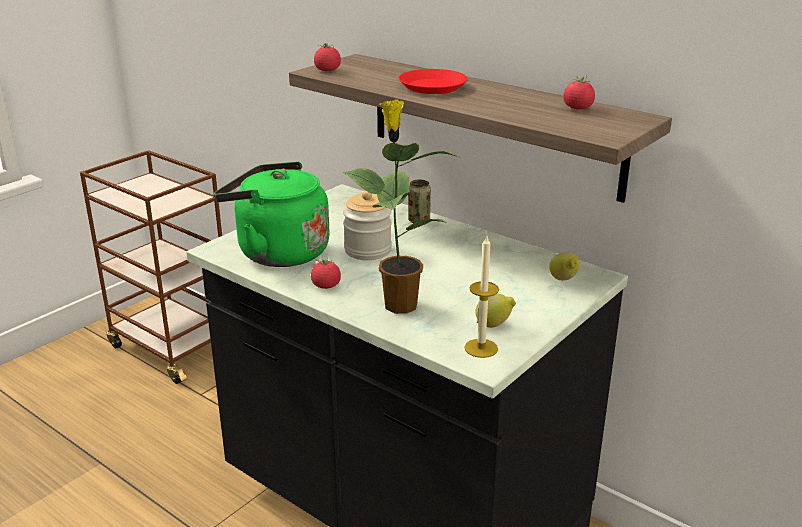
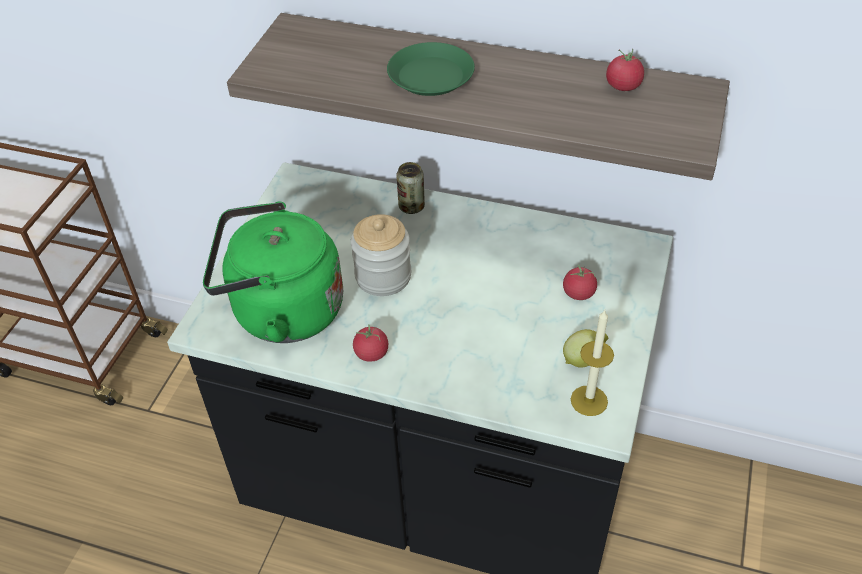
camera: 20 degrees left, 20 degrees up
tomato [314,43,341,71] -> tomato moved to [563,265,597,300]
potted plant [343,100,459,314] -> none
red plate [399,69,468,94] -> green plate [387,42,475,96]
lemon [549,252,580,281] -> none

